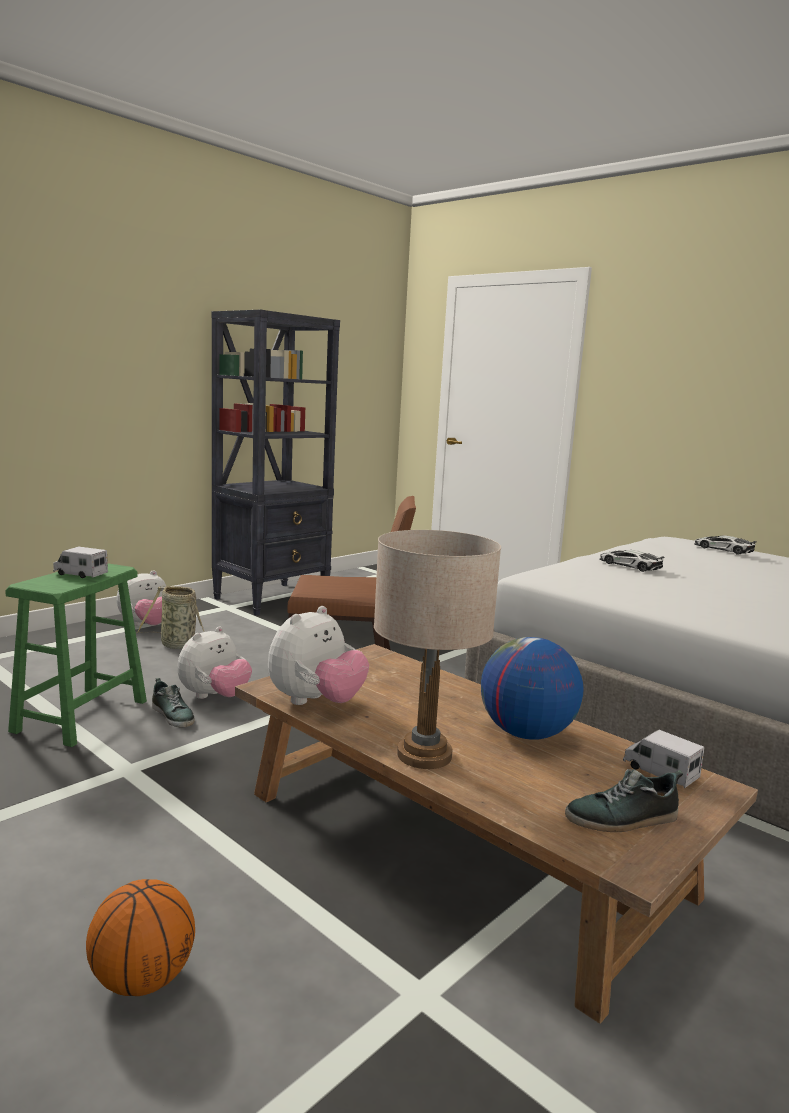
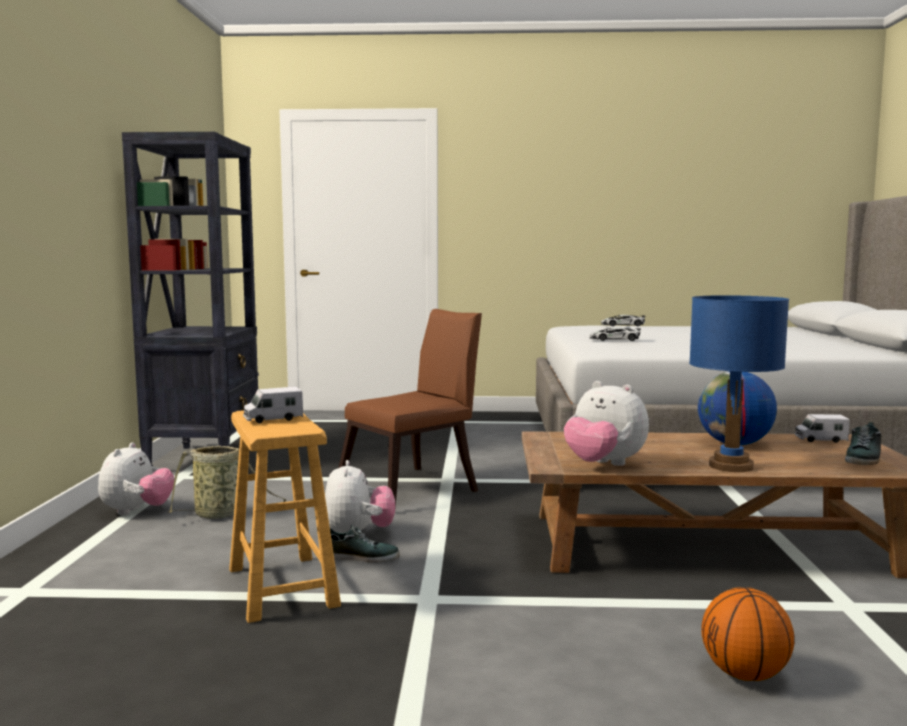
camera: 40 degrees left, 5 degrees down
green stool [5,564,147,747] -> brown stool [229,410,341,623]
plush toy [268,606,369,705] -> plush toy turned 135 degrees clockwise [564,381,649,466]
beige table lamp [374,530,501,769] -> blue table lamp [689,295,789,472]

